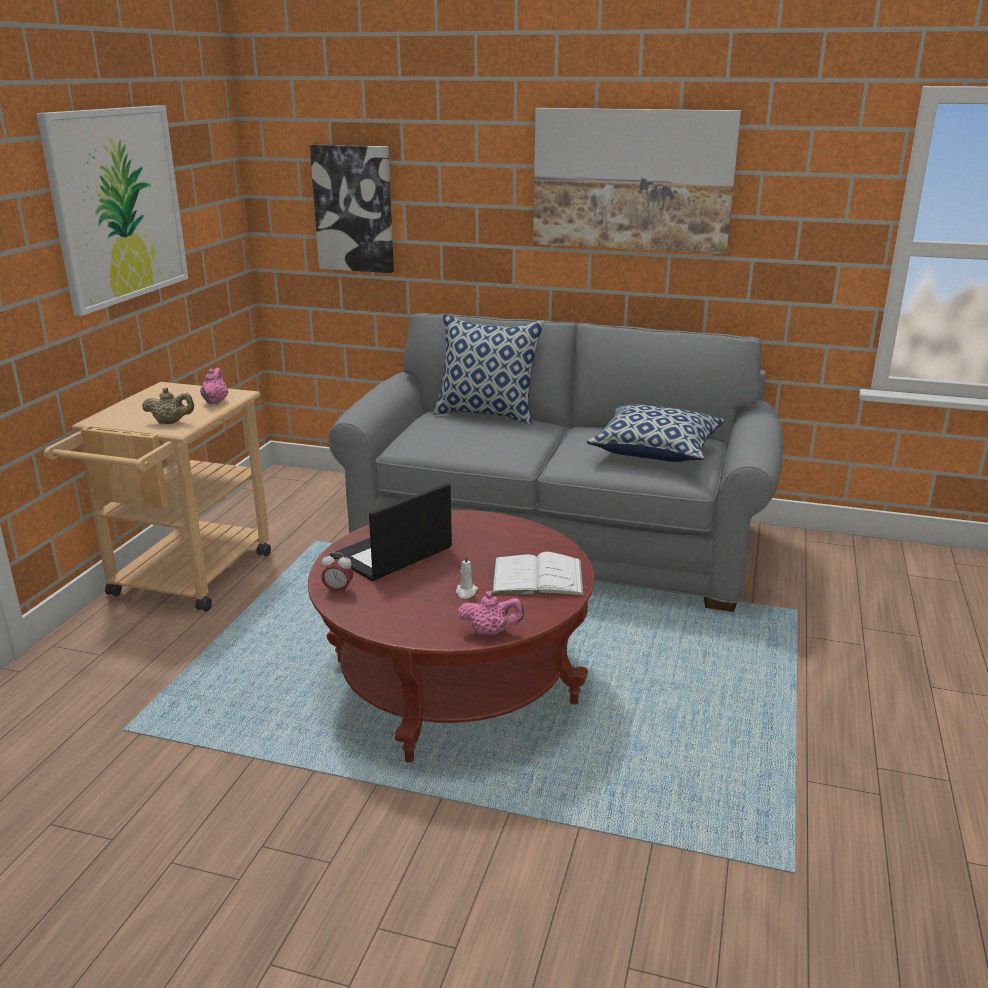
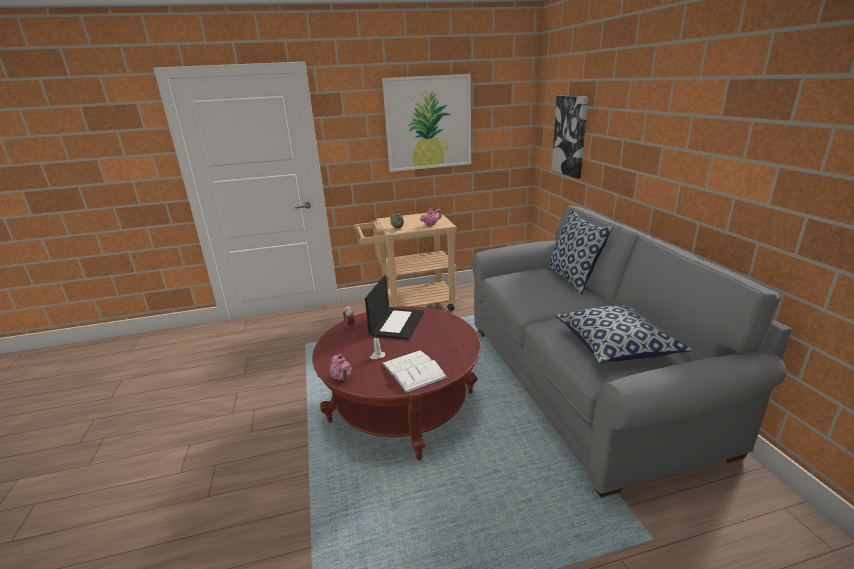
camera: 60 degrees right, 0 degrees up
laptop [330,483,452,581] -> laptop turned 90 degrees clockwise [365,275,424,340]
picture [533,108,741,254] -> none

